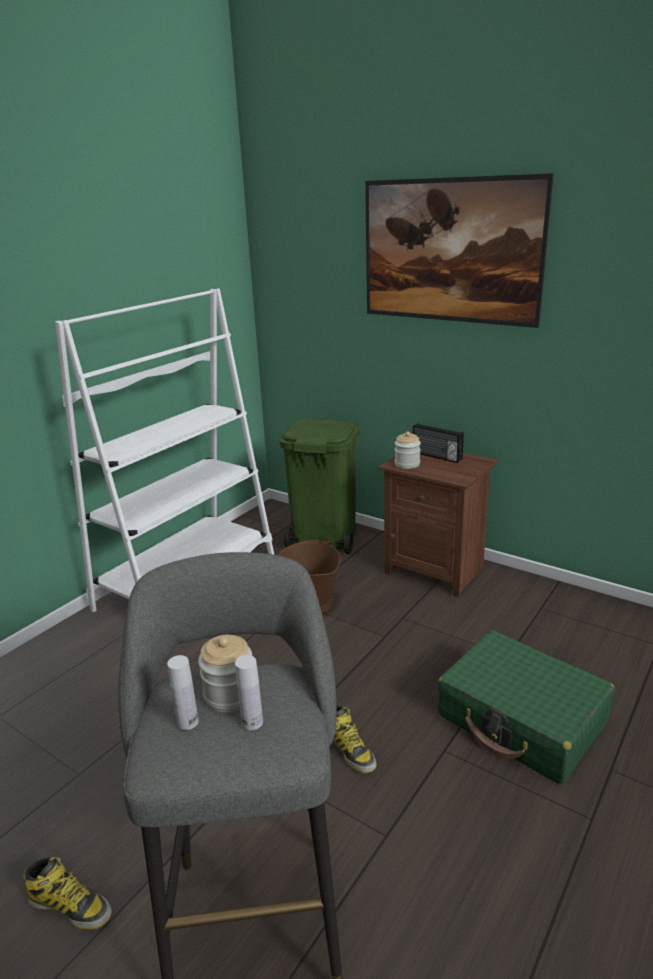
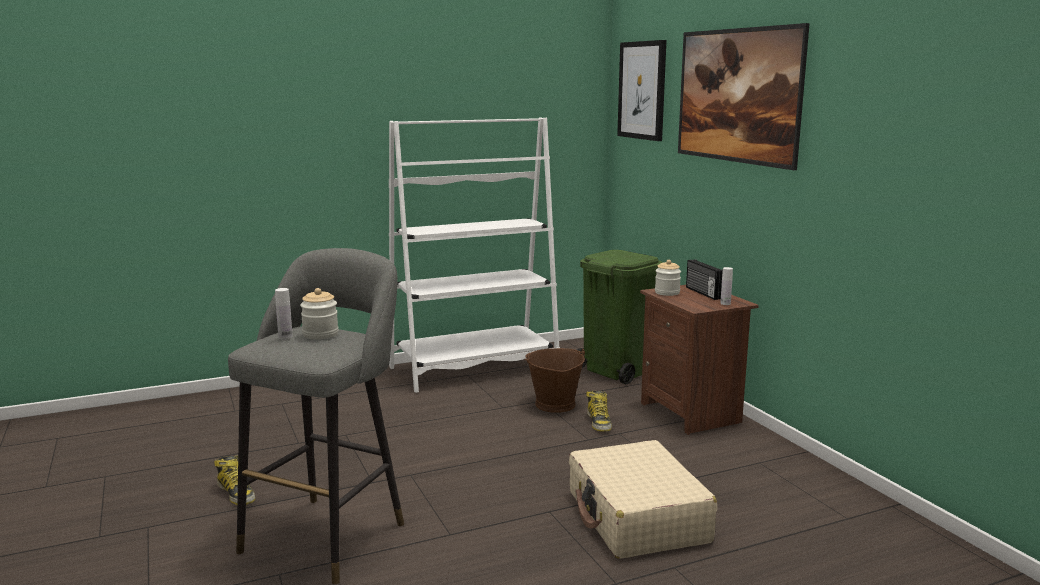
camera: 30 degrees right, 10 degrees down
white bottle [235,655,263,730] -> white bottle moved to [720,267,733,305]
boot [332,705,377,773] -> boot moved to [586,391,612,432]
green suitcase [437,630,615,785] -> beige suitcase [569,440,717,559]
none -> picture [617,40,667,141]

